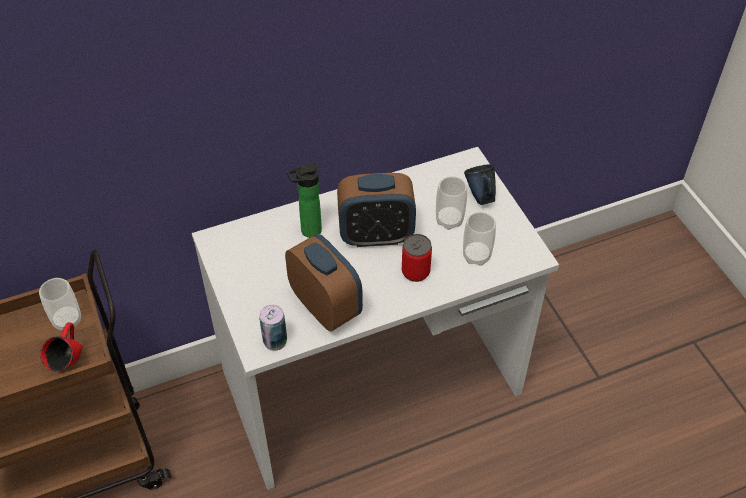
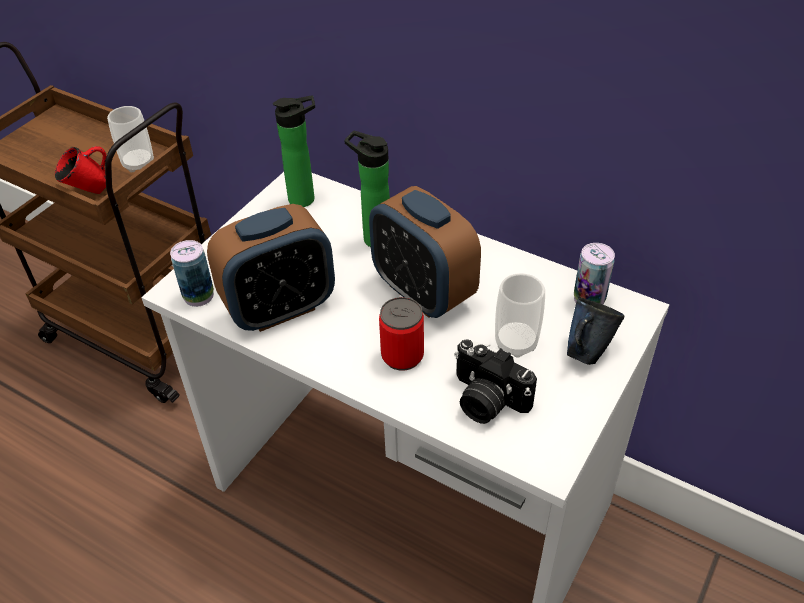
camera: 55 degrees right, 5 degrees down
alarm clock [285,234,363,332] -> alarm clock turned 45 degrees clockwise [207,204,335,332]
cup [463,212,496,266] -> camera [454,339,537,424]
none -> bottle [273,96,315,207]
none -> can [574,243,615,305]

